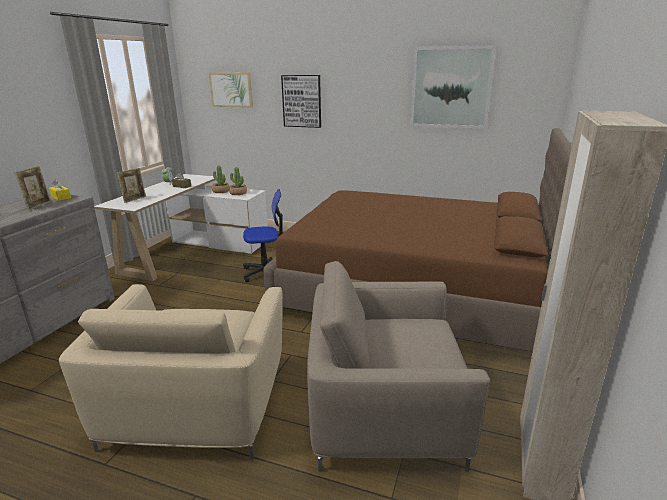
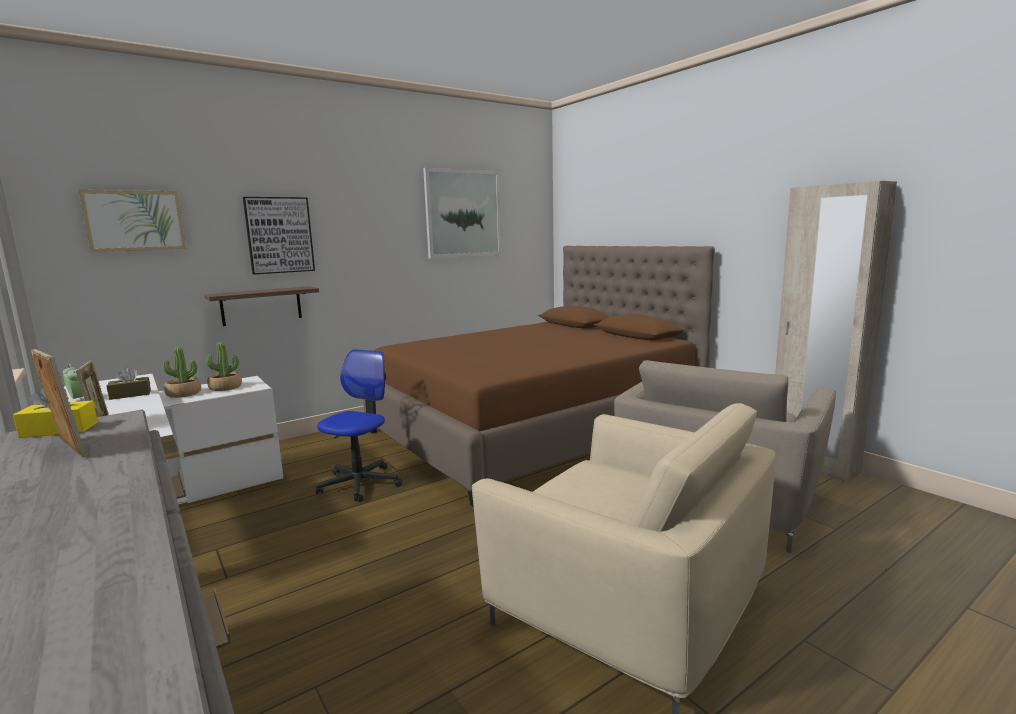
camera: 55 degrees left, 10 degrees down
none -> shelf [204,286,319,326]

